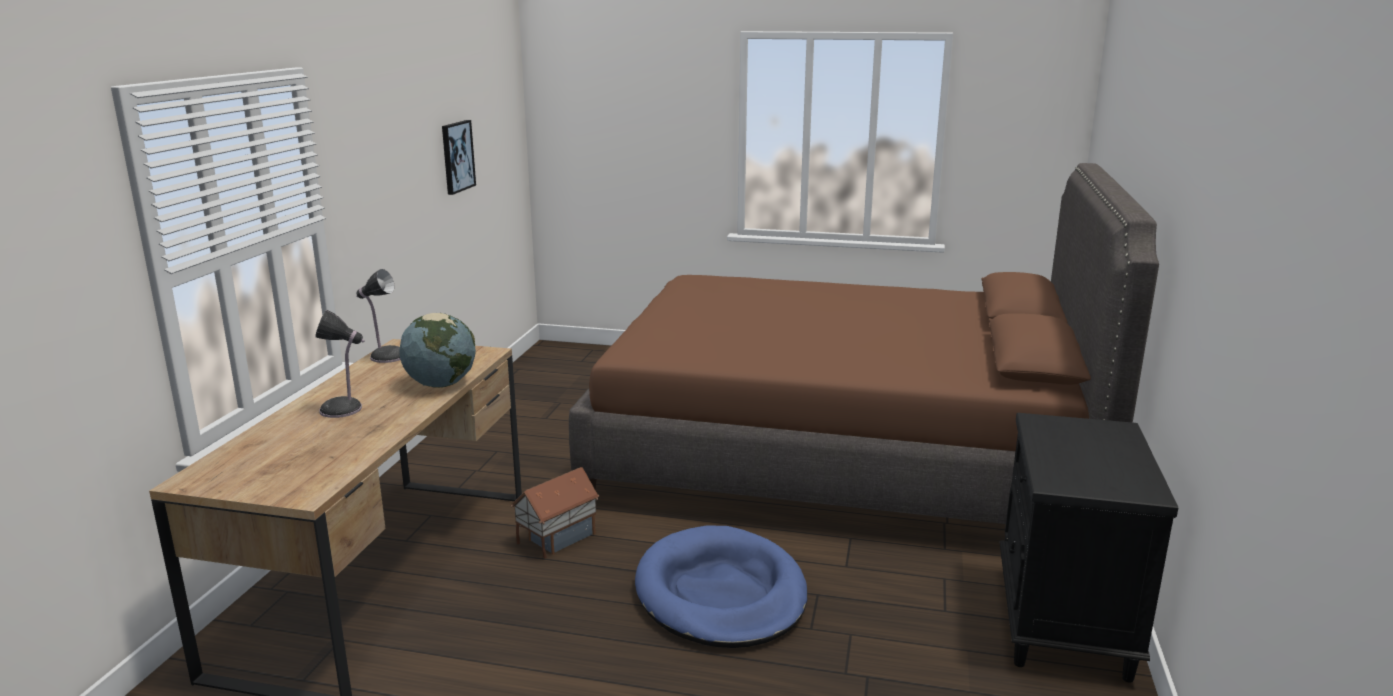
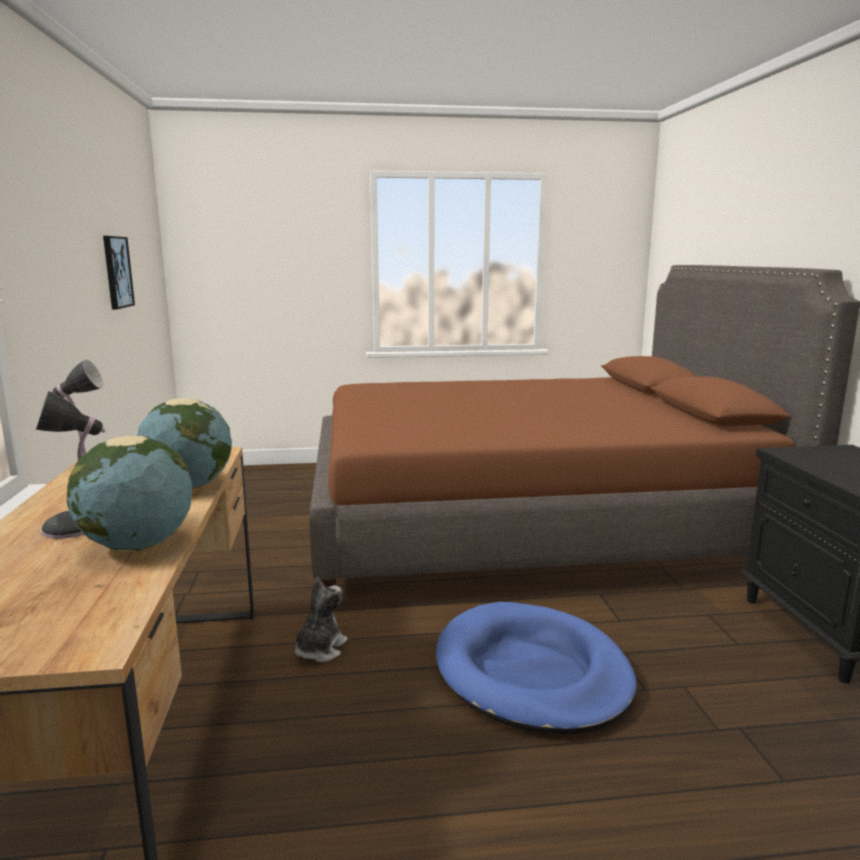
camera: 20 degrees left, 5 degrees down
toy house [510,467,599,559] -> plush toy [295,577,348,662]
none -> globe [67,436,192,552]

